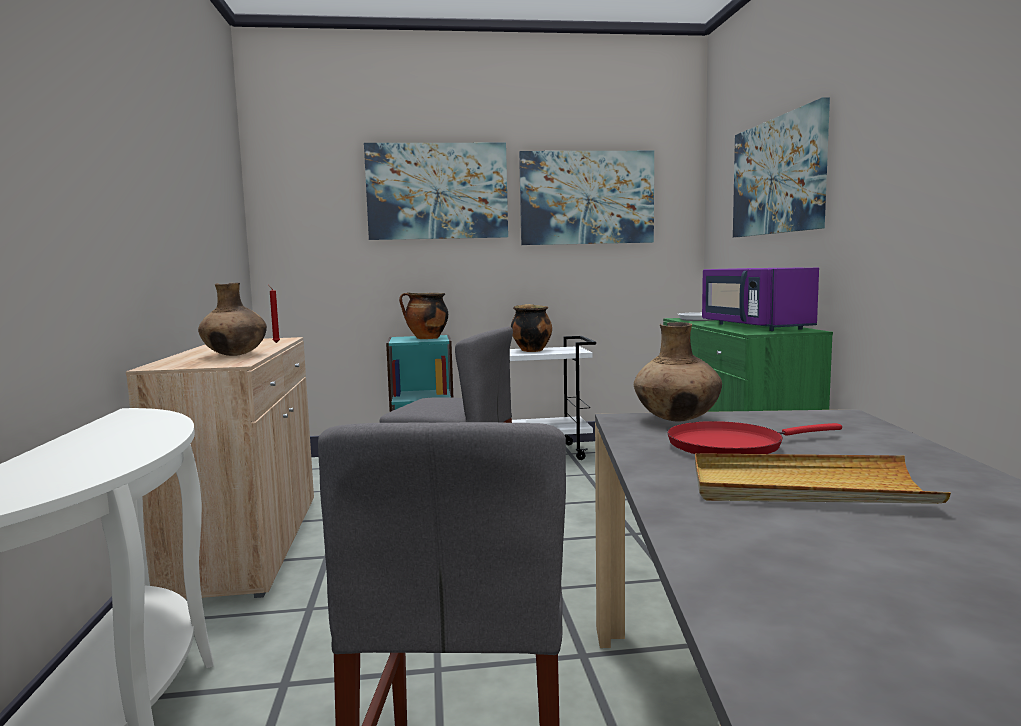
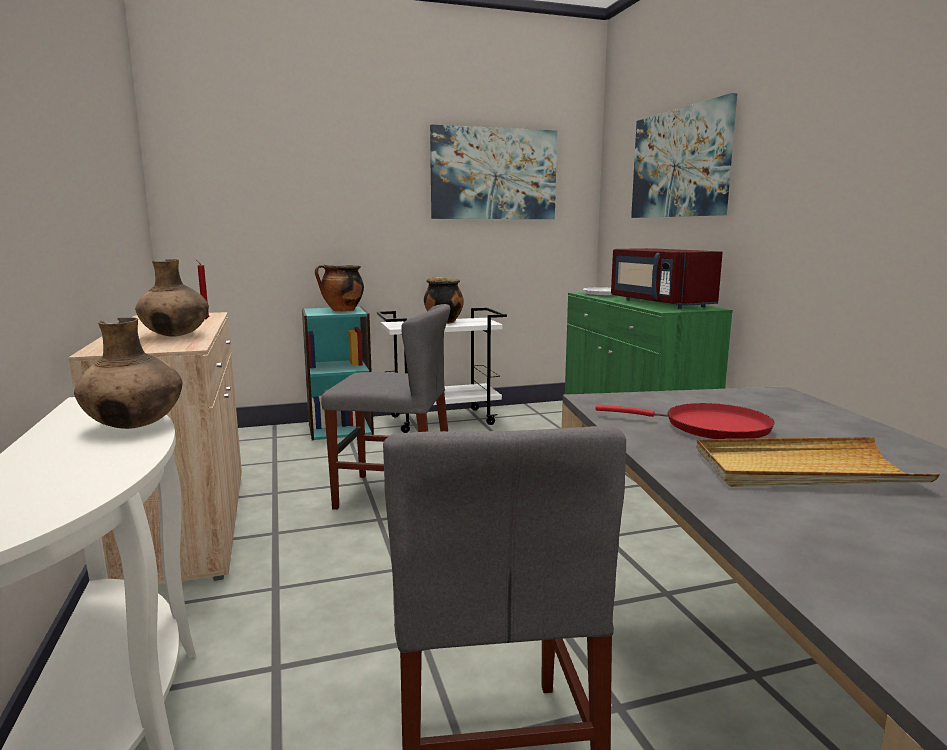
camera: 10 degrees left, 5 degrees up
picture [364,143,508,240] -> none
brown vase [634,322,722,421] -> brown vase moved to [74,317,182,429]
red frying pan [667,421,842,454] -> red frying pan turned 135 degrees counterclockwise [595,403,774,439]
purple microwave [702,268,819,331] -> red microwave [611,248,723,309]

